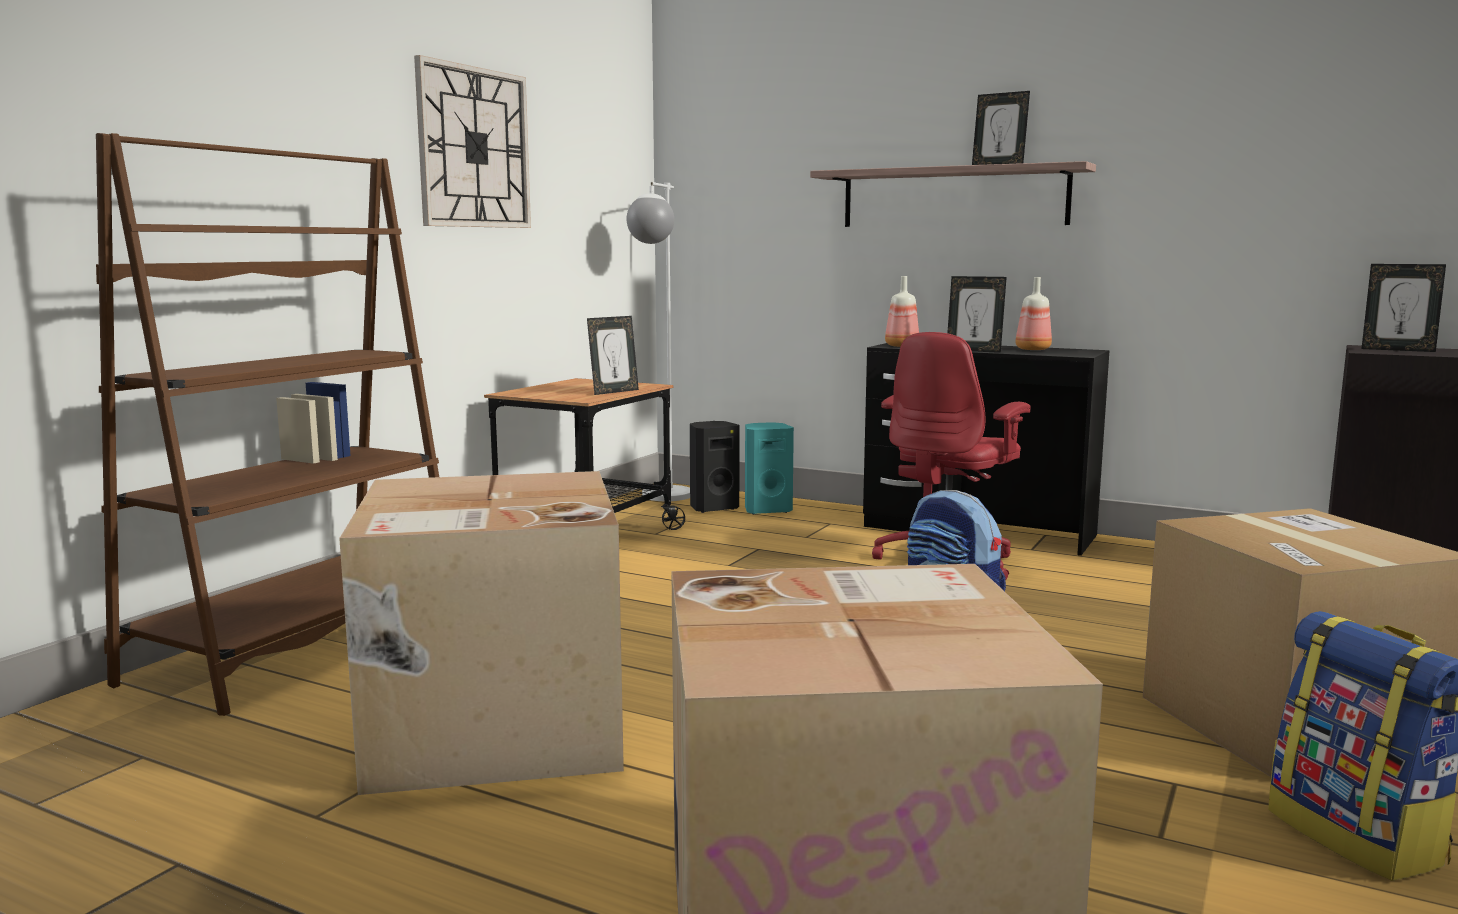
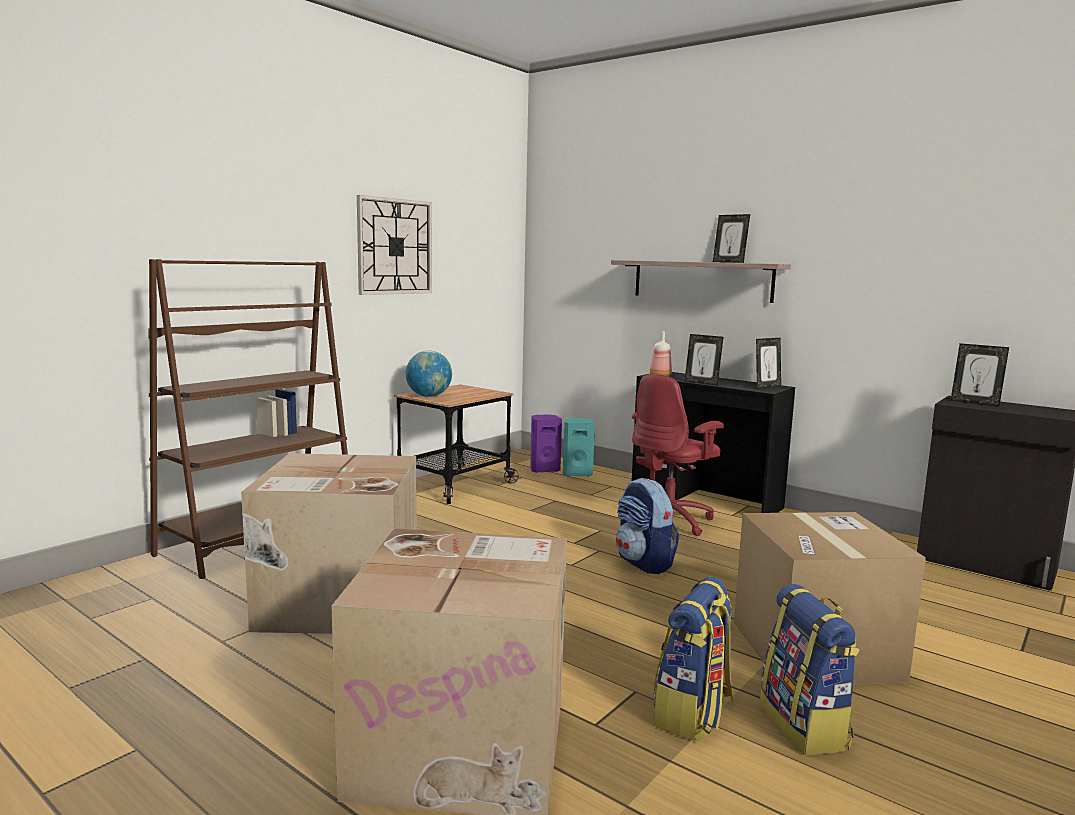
camera: 10 degrees right, 0 degrees up
picture frame [587,316,639,395] -> picture frame moved to [756,338,781,389]
white floor lamp [627,182,690,501] -> none
black speaker [690,421,739,513] -> purple speaker [530,414,562,473]
bottle [1015,277,1052,350] -> none
none -> globe [405,351,452,397]
none -> backpack [653,577,734,742]

